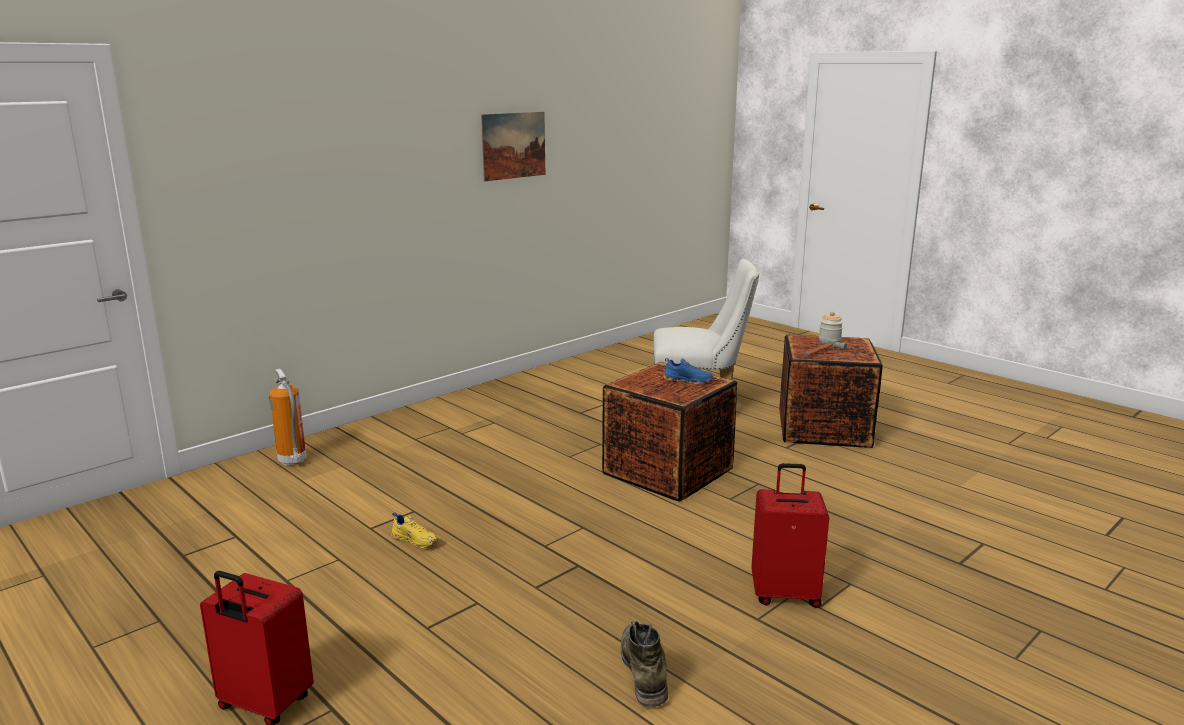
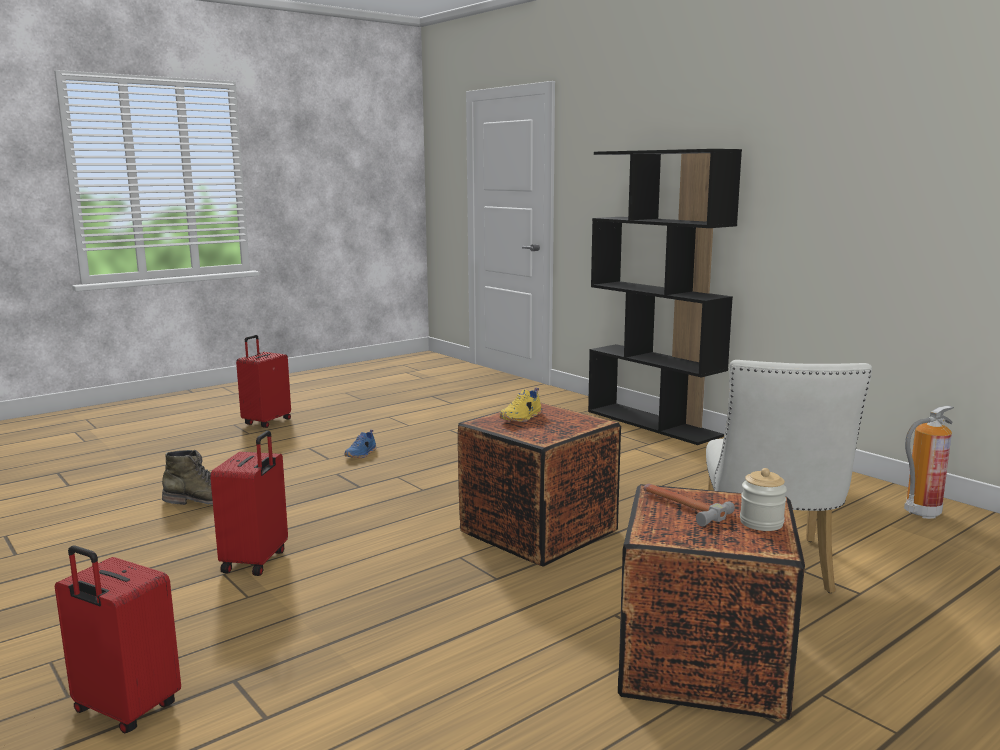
camera: 95 degrees right, 5 degrees down
fire extinguisher [269,368,307,466] -> fire extinguisher moved to [904,405,954,519]
yellow shoe [391,512,438,548] -> yellow shoe moved to [500,388,542,422]
picture [481,112,545,181] -> none
blue shoe [663,358,714,385] -> blue shoe moved to [345,430,376,458]
none -> red suitcase [55,546,181,733]
none -> black bookcase [588,149,742,445]

